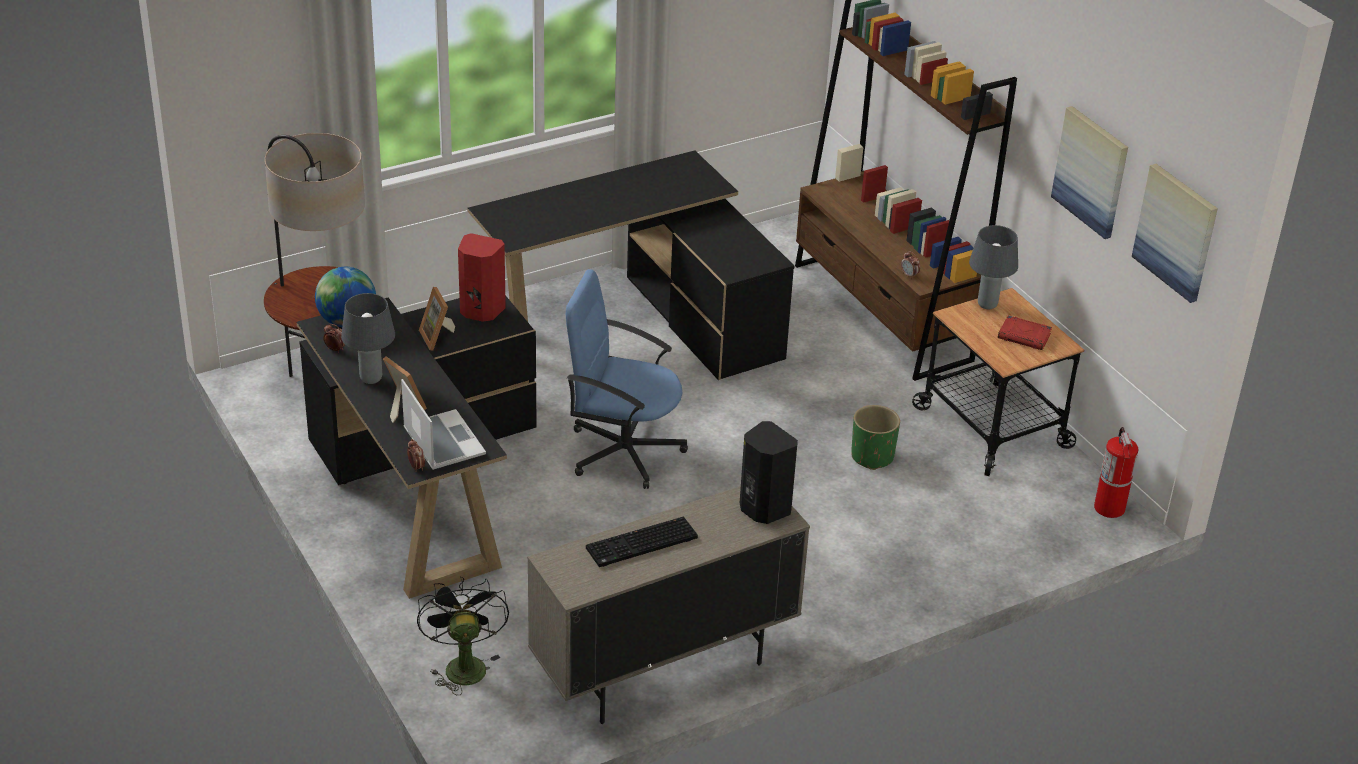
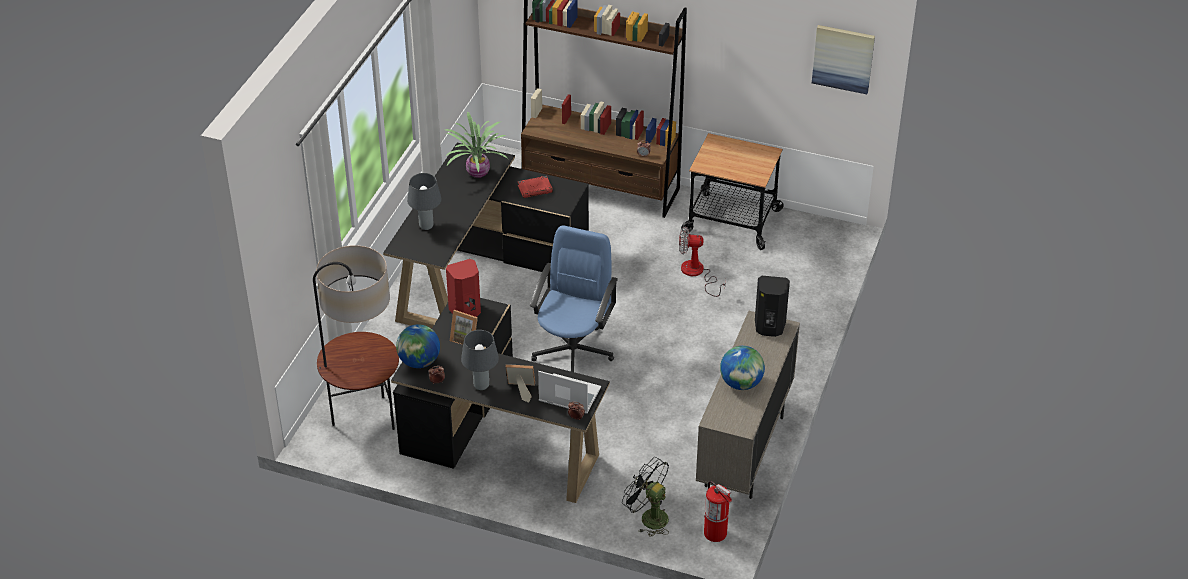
camera: 40 degrees left, 5 degrees up
blue office chair [566,269,688,489] -> blue office chair turned 135 degrees clockwise [530,225,618,372]
keyboard [586,517,698,567] -> globe [720,346,765,390]
green planter [851,405,900,470] -> fan [679,226,726,297]
grey table lamp [969,225,1018,309] -> grey table lamp moved to [407,173,442,230]
red book [998,315,1052,350] -> red book moved to [518,176,553,198]
picture [1051,106,1128,239] -> none
fire extinguisher [1094,427,1138,518] -> fire extinguisher moved to [704,481,732,542]
none -> potted plant [445,112,508,178]

